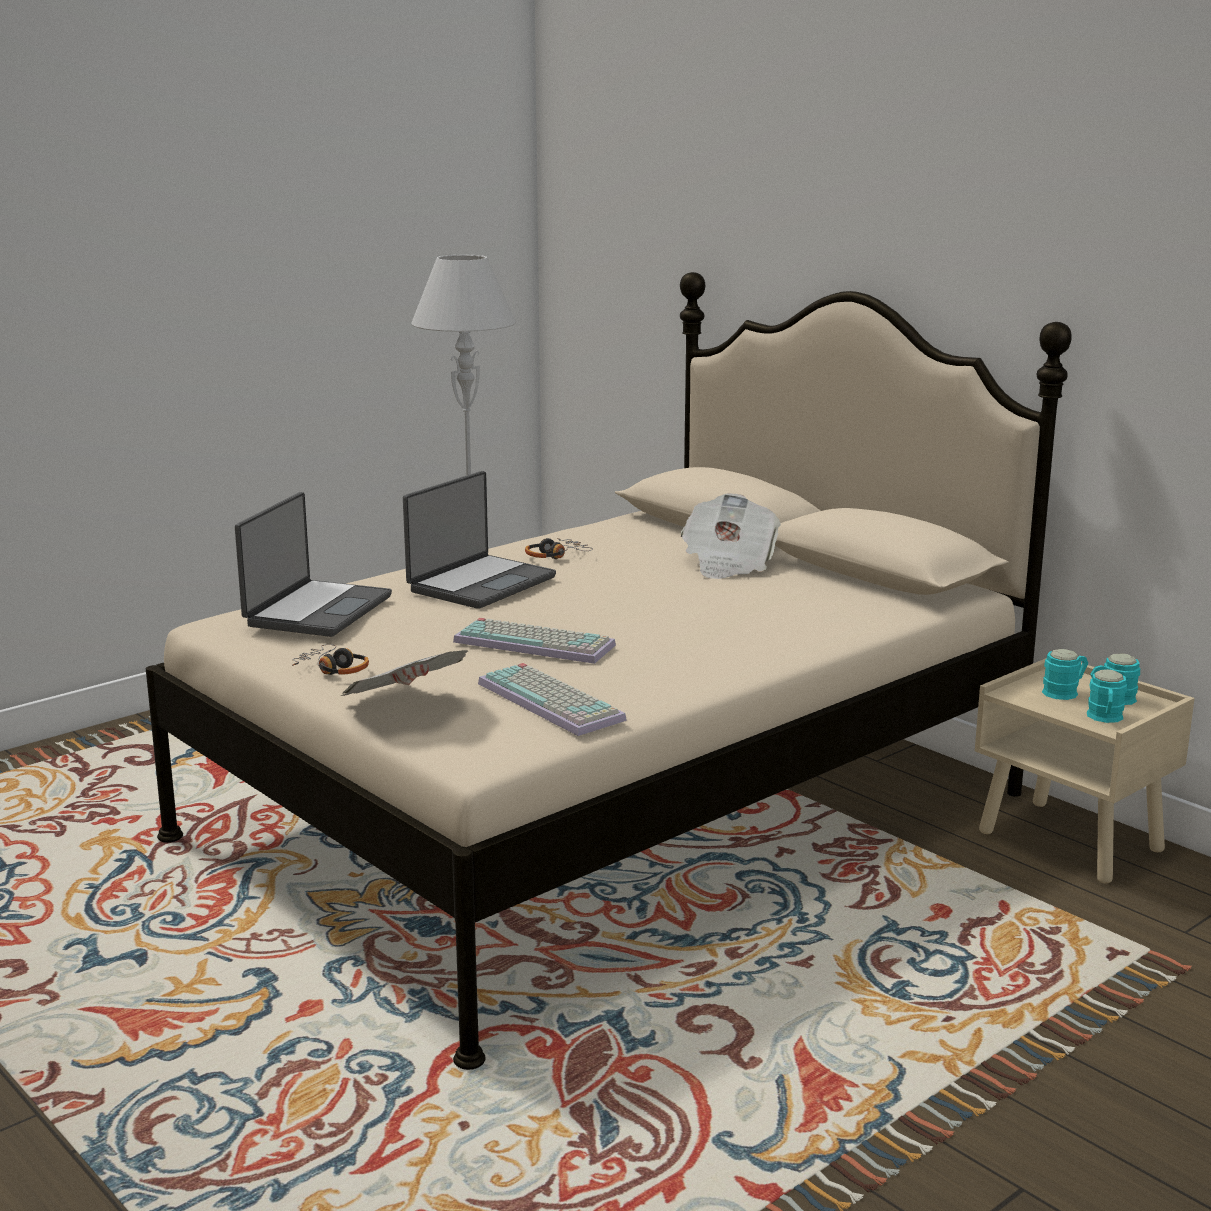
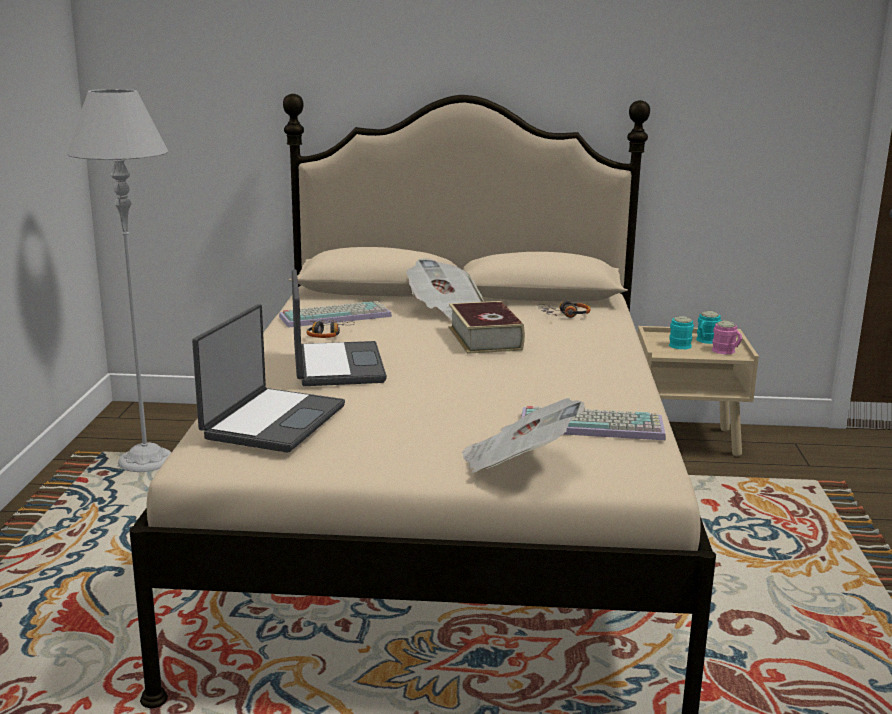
camera: 45 degrees left, 0 degrees up
laptop [235,492,392,637] -> laptop turned 45 degrees clockwise [192,304,345,452]
headphones [292,644,369,675] -> headphones moved to [537,300,590,318]
keyboard [453,618,616,664] -> keyboard moved to [279,301,392,328]
turquoise mug [1087,669,1127,723] -> pink mug [712,320,742,354]
none -> book [449,301,525,354]

